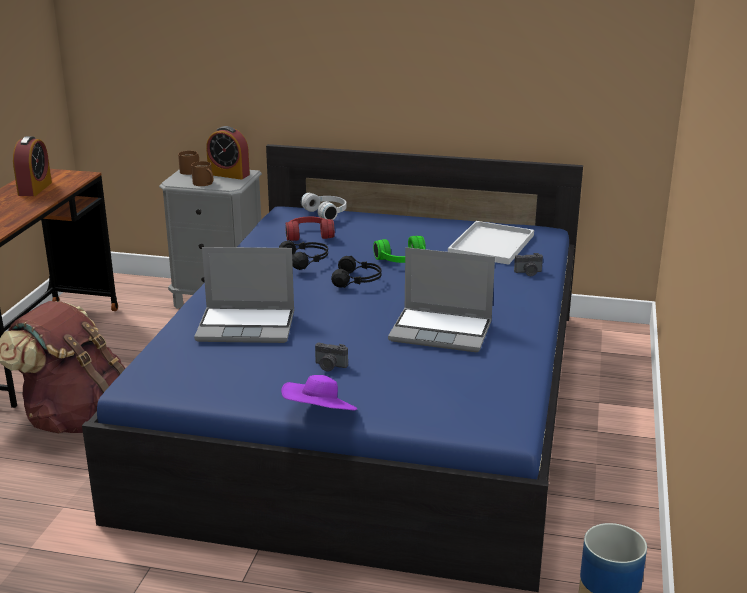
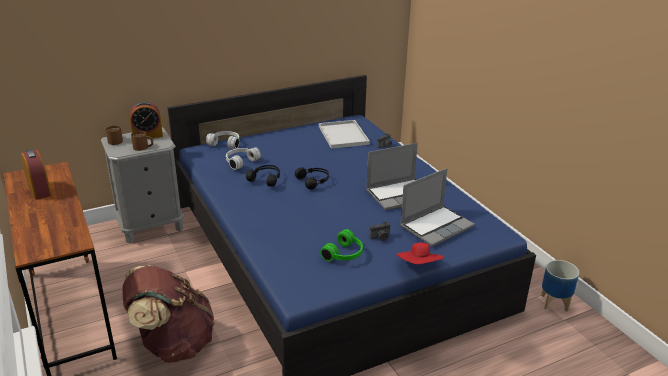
camera: 40 degrees left, 5 degrees up
laptop [194,247,294,343] -> laptop moved to [400,168,475,247]
purple hat [281,375,357,411] -> red hat [396,242,444,264]
red headphones [285,217,335,241] -> white headphones [226,147,261,170]
green headphones [373,236,426,263] -> green headphones moved to [320,229,363,261]

